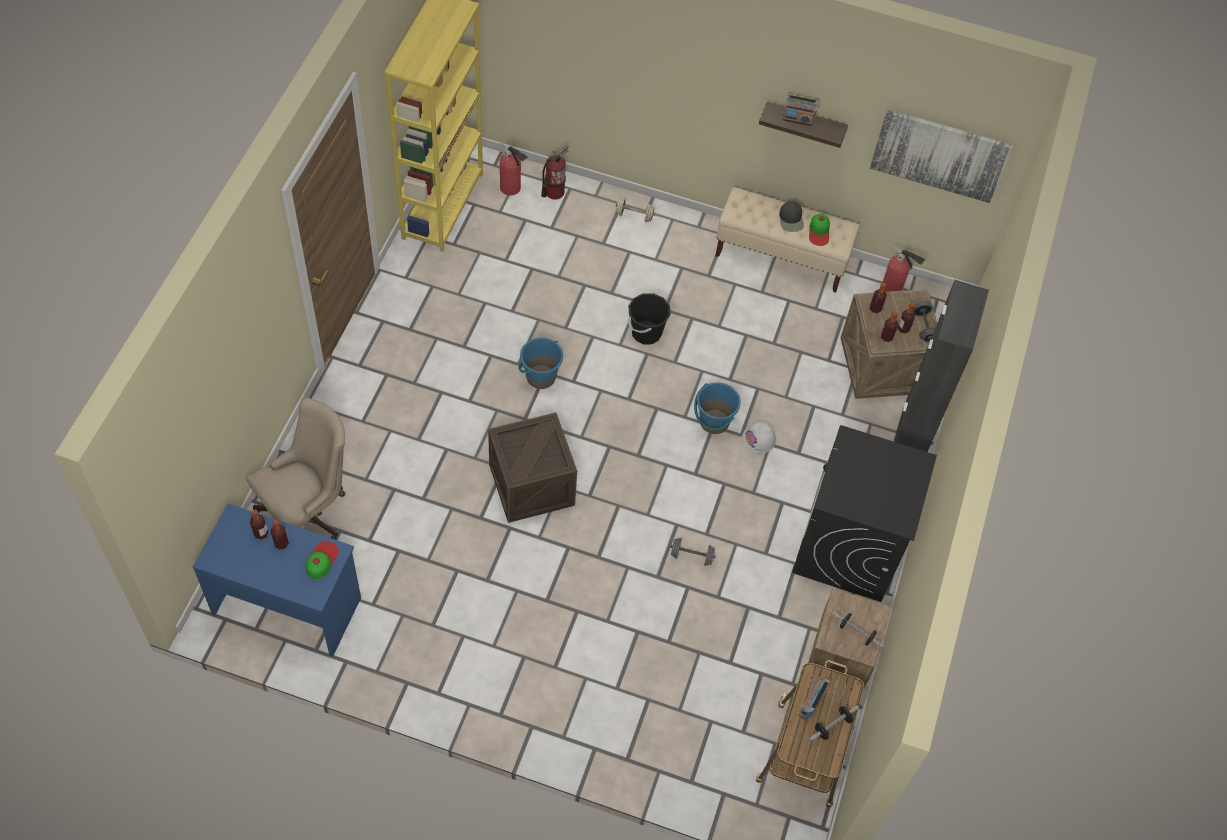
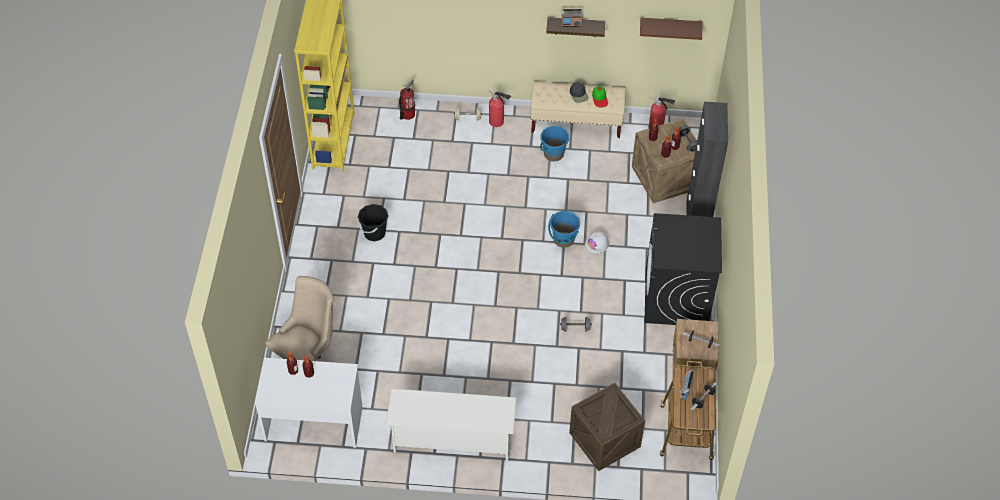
camera: 10 degrees left, 5 degrees down
blue desk [193,503,361,657] -> white desk [255,358,363,448]
cap [306,541,339,579] -> none
crate [488,412,577,523] -> crate moved to [569,383,645,471]
fire extinguisher [500,142,528,195] -> fire extinguisher moved to [488,91,511,127]
blue bucket [519,338,563,389] -> blue bucket moved to [540,126,569,161]
black bucket [628,293,671,344] -> black bucket moved to [358,204,389,241]
picture [870,109,1013,203] -> brown shelf [640,18,702,40]
none -> white shoe rack [386,388,517,461]

